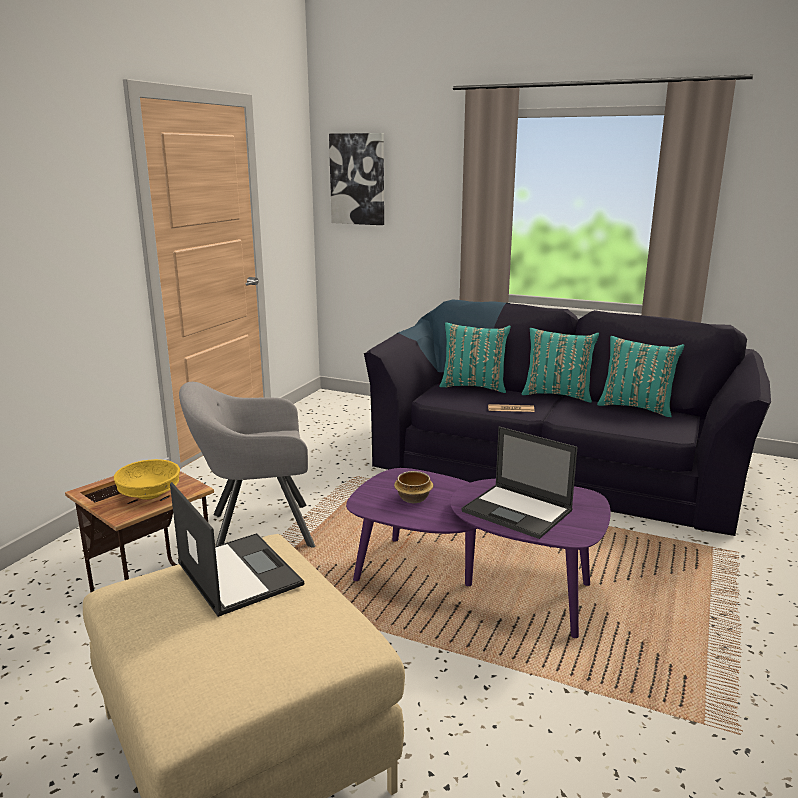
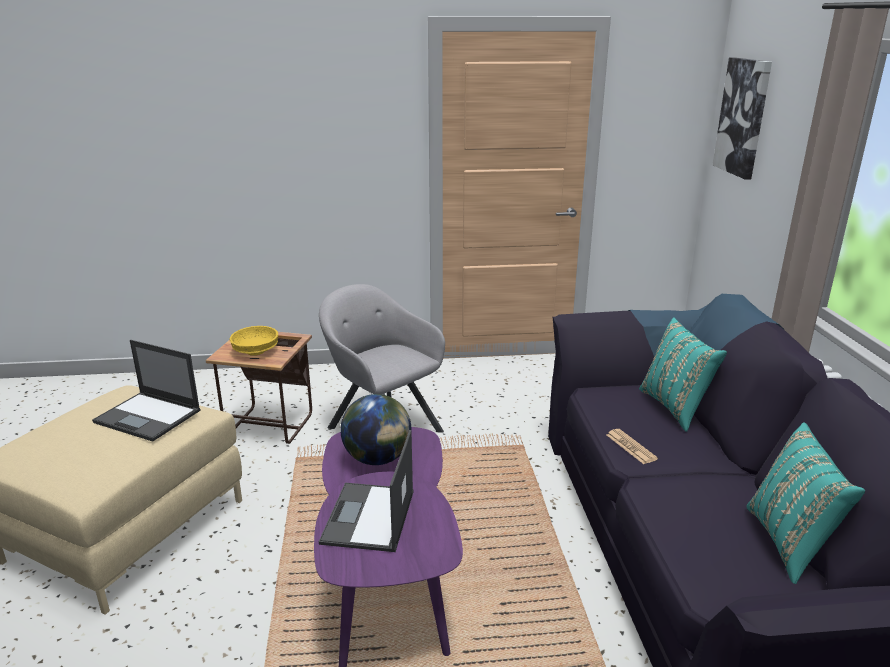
camera: 60 degrees right, 5 degrees up
laptop [170,482,304,617] -> laptop turned 90 degrees clockwise [92,340,201,442]
bowl [394,471,433,503] -> globe [340,394,411,465]
turquoise pillow [522,328,599,403] -> none

